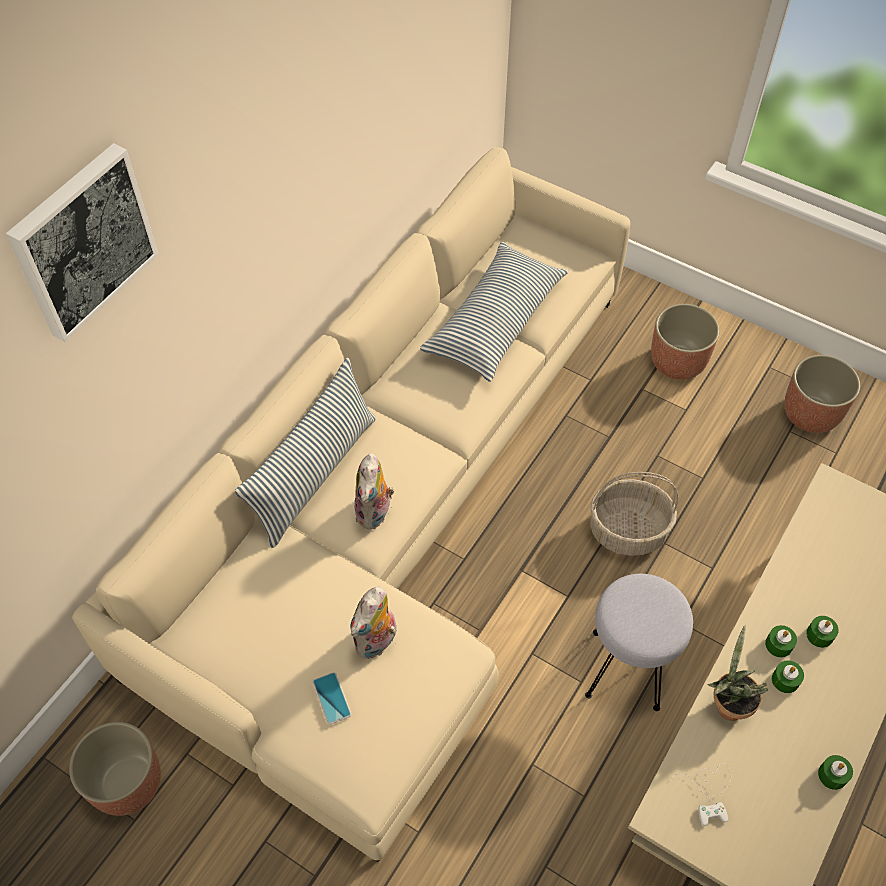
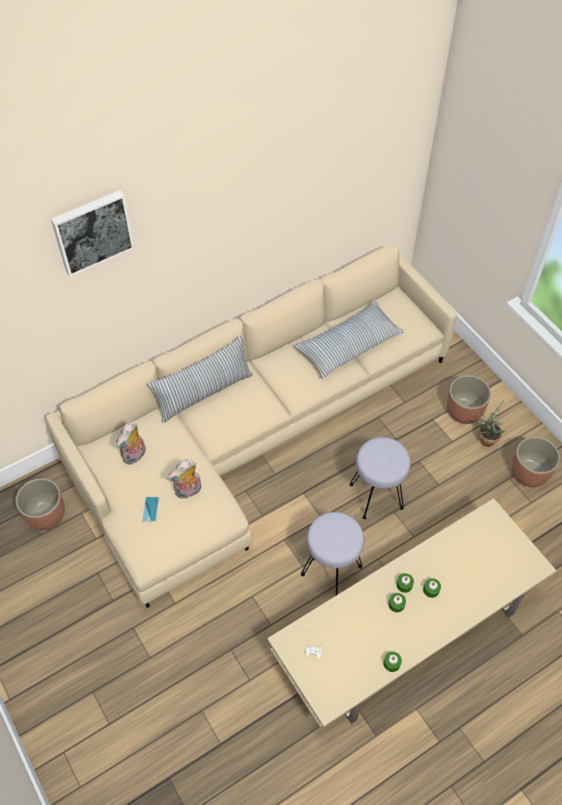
camera: 25 degrees right, 0 degrees up
plush toy [354,453,394,529] -> plush toy moved to [116,422,146,465]
basket [590,472,678,556] -> grey stool [350,437,411,519]
potted plant [707,625,769,721] -> potted plant moved to [476,400,505,447]

